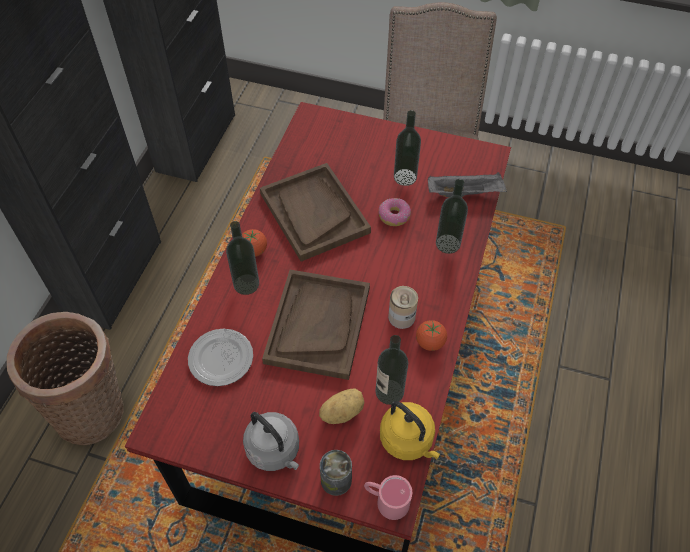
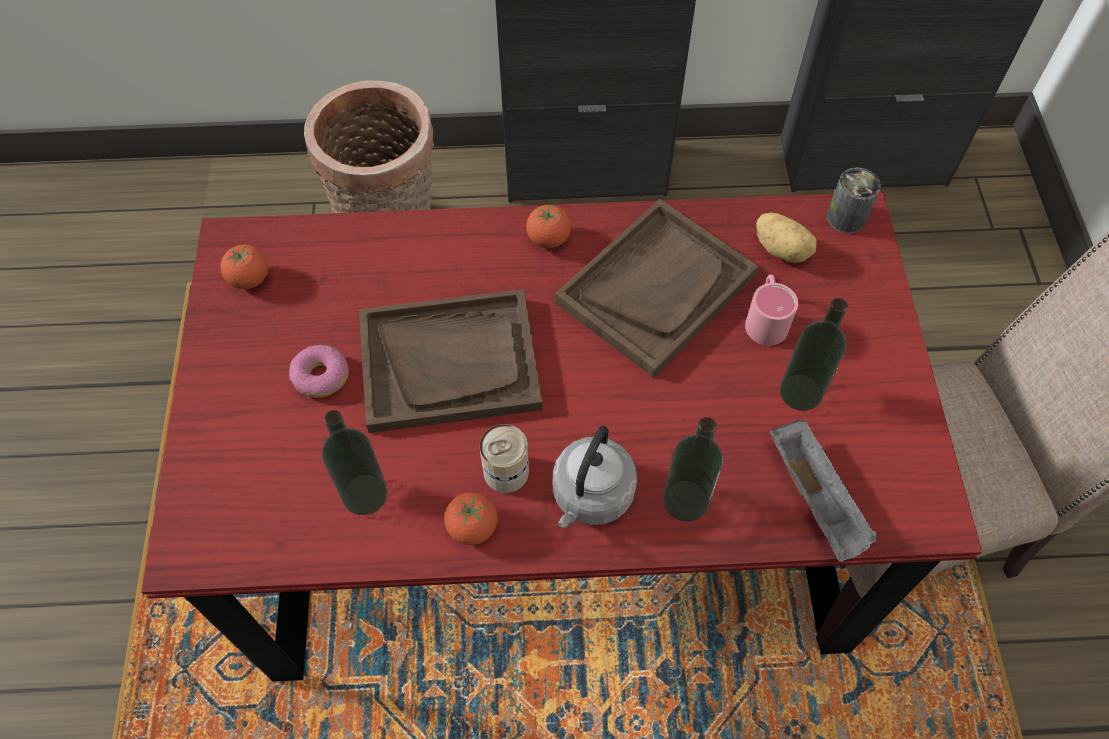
camera: 70 degrees right, 5 degrees up
plate [188,329,253,386] -> none
bottle [226,221,259,295] -> none
grey kettle [243,412,299,471] -> grey kettle moved to [553,426,637,528]
potato [319,388,364,424] -> potato moved to [756,213,817,263]
can [320,450,352,496] -> can moved to [827,168,881,234]
pink mug [364,475,412,520] -> pink mug moved to [745,274,798,345]
donut [379,198,411,226] -> donut moved to [289,344,349,398]
yellow kettle [380,401,440,460] -> none
none -> tomato [220,244,268,289]

